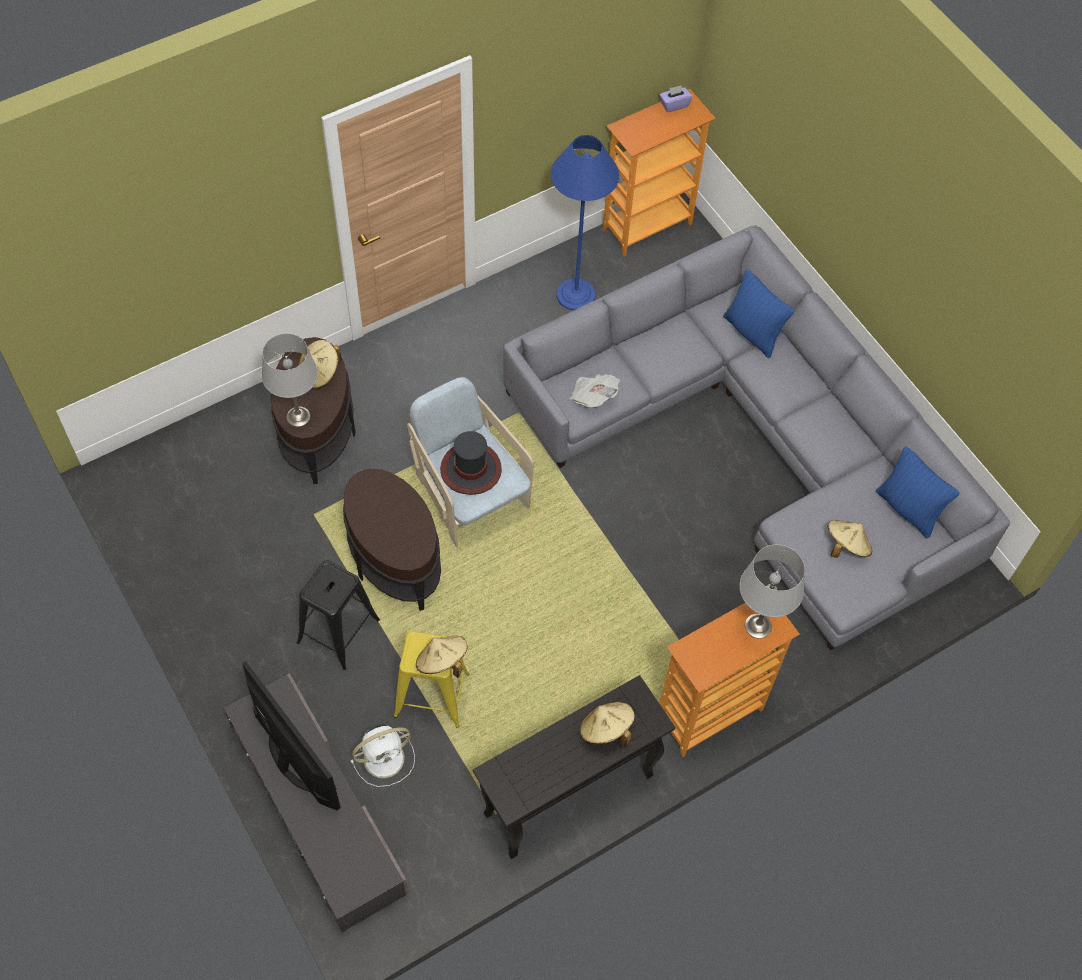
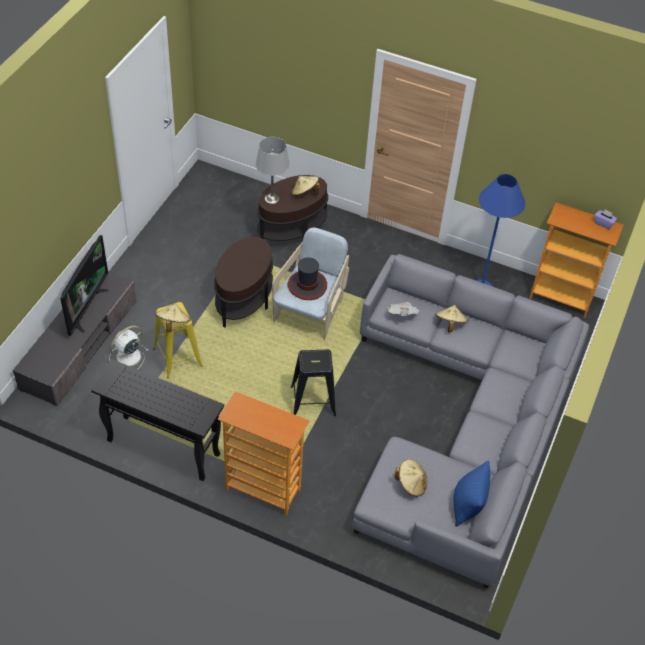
camera: 55 degrees right, 10 degrees down
black stool [296,561,380,670] -> black stool moved to [291,349,336,416]
white fan [351,725,415,787] -> white fan turned 105 degrees clockwise [109,326,149,369]
beige hat [580,702,635,747] -> beige hat moved to [435,305,469,333]
blue pillow [723,269,794,358] -> none
grey table lamp [740,544,805,638] -> none

